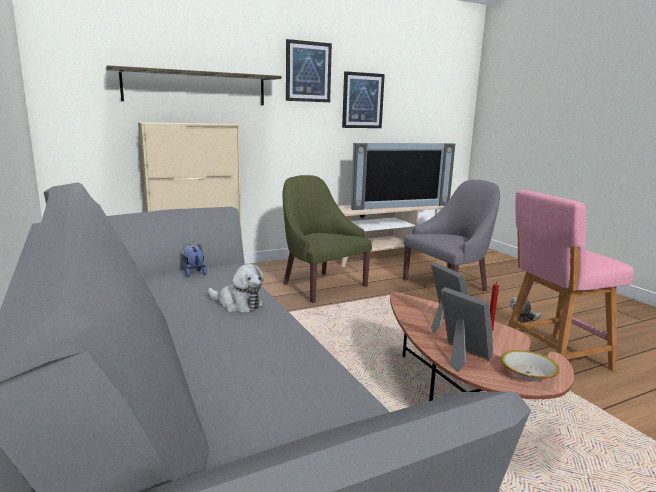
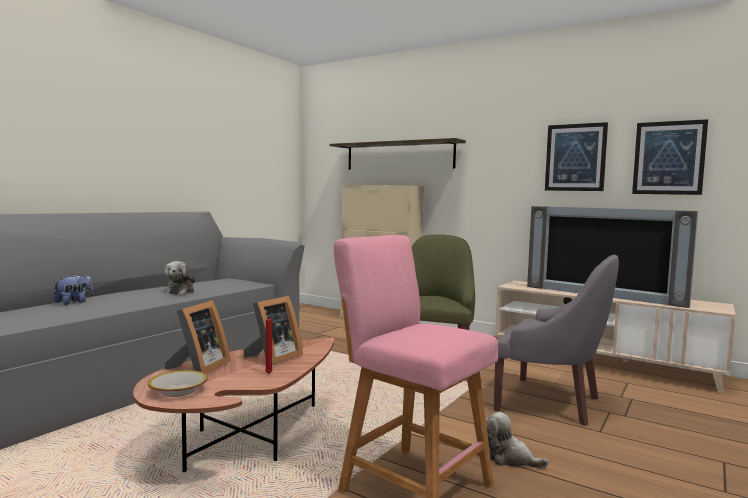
camera: 60 degrees right, 10 degrees down
plush toy [183,244,207,277] -> plush toy moved to [54,274,93,305]
picture [286,39,332,102] -> picture moved to [632,119,708,195]

